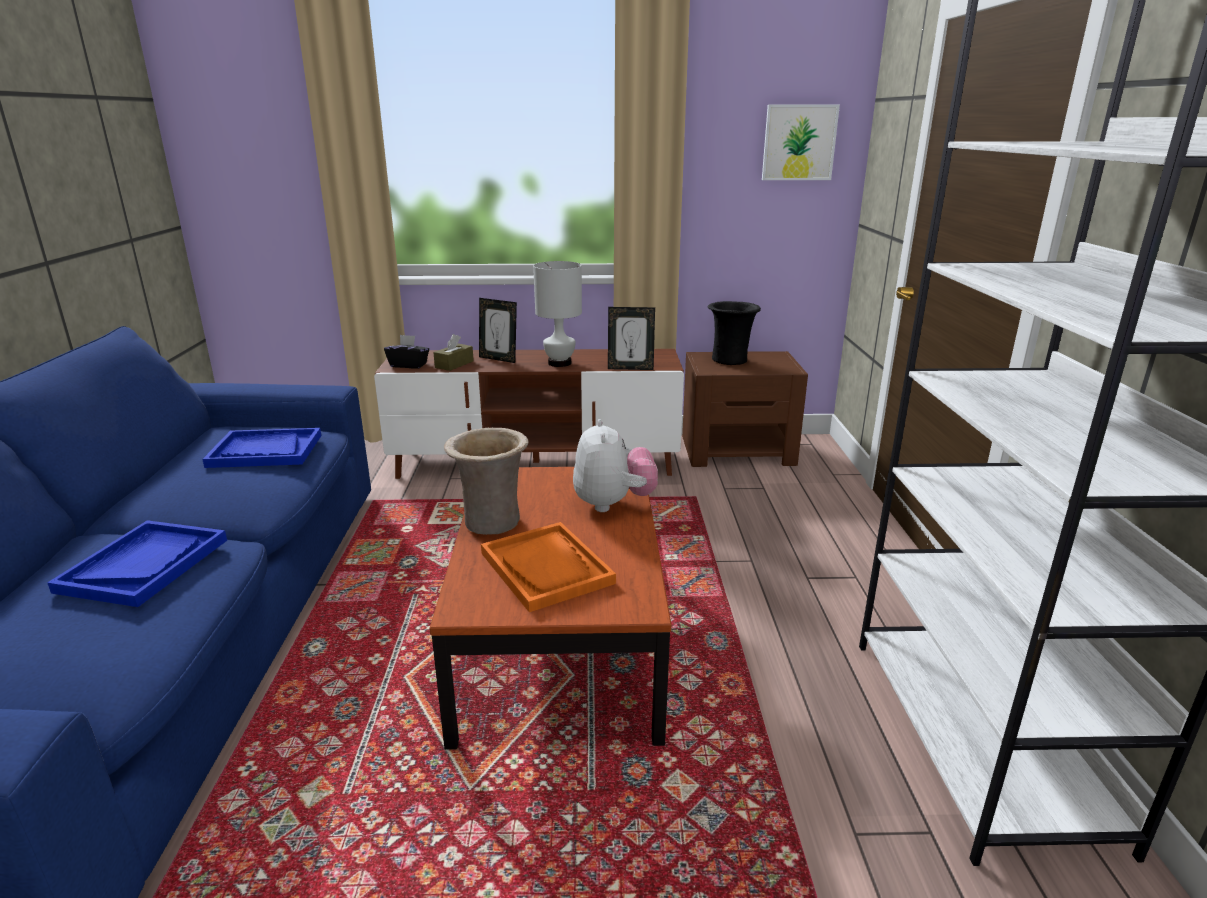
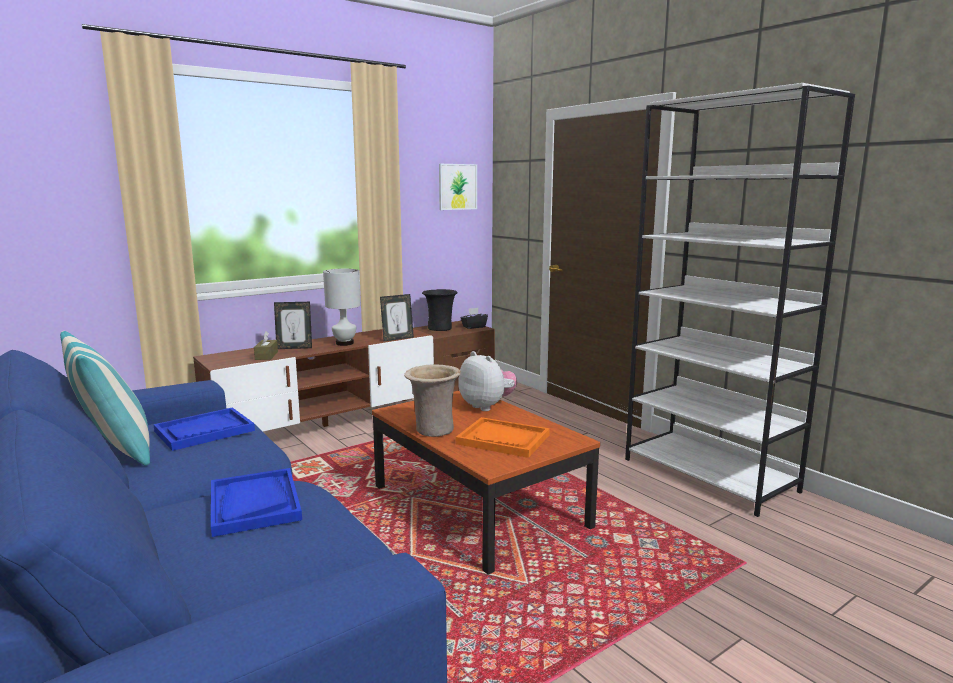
camera: 35 degrees left, 10 degrees down
black tissue box [384,335,429,369] -> black tissue box moved to [461,308,488,329]
none -> pillow [60,331,150,466]

